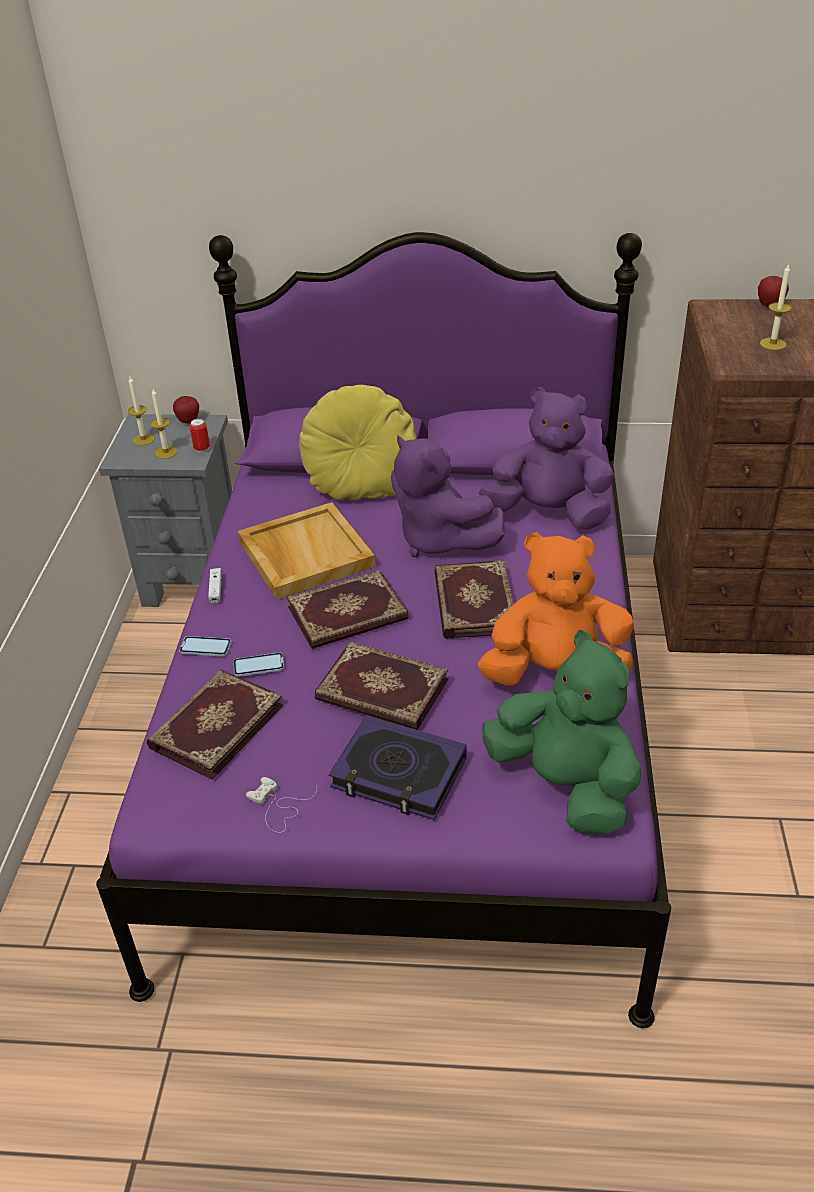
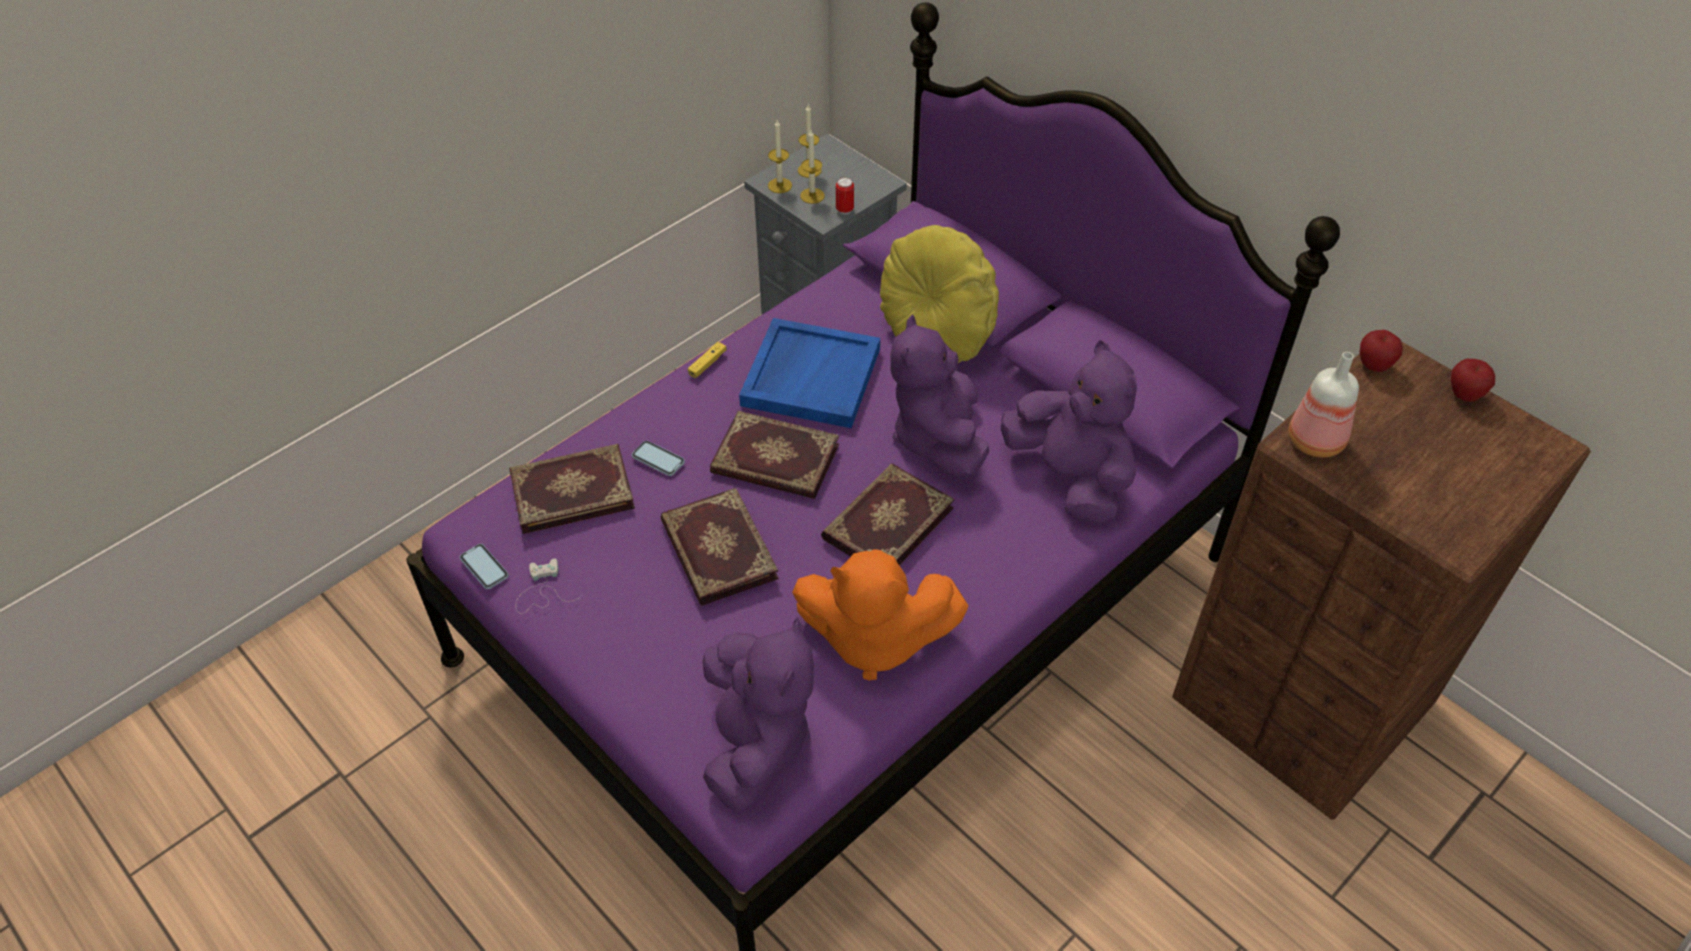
camera: 40 degrees right, 10 degrees up
apple [173,396,199,424] -> apple moved to [1359,330,1403,372]
phone [179,636,232,657] -> phone moved to [460,544,509,589]
white game controller [208,568,222,604] -> yellow game controller [688,342,727,378]
beige tray [238,502,375,600] -> blue tray [739,318,880,428]
book [329,715,467,820] -> none
orange plush toy [478,532,634,686] -> orange plush toy turned 150 degrees clockwise [792,549,968,680]
green plush toy [482,630,641,834] -> purple plush toy [703,617,814,811]
candle [760,264,792,350] -> candle moved to [768,120,792,193]
none -> bottle [1289,352,1359,458]

